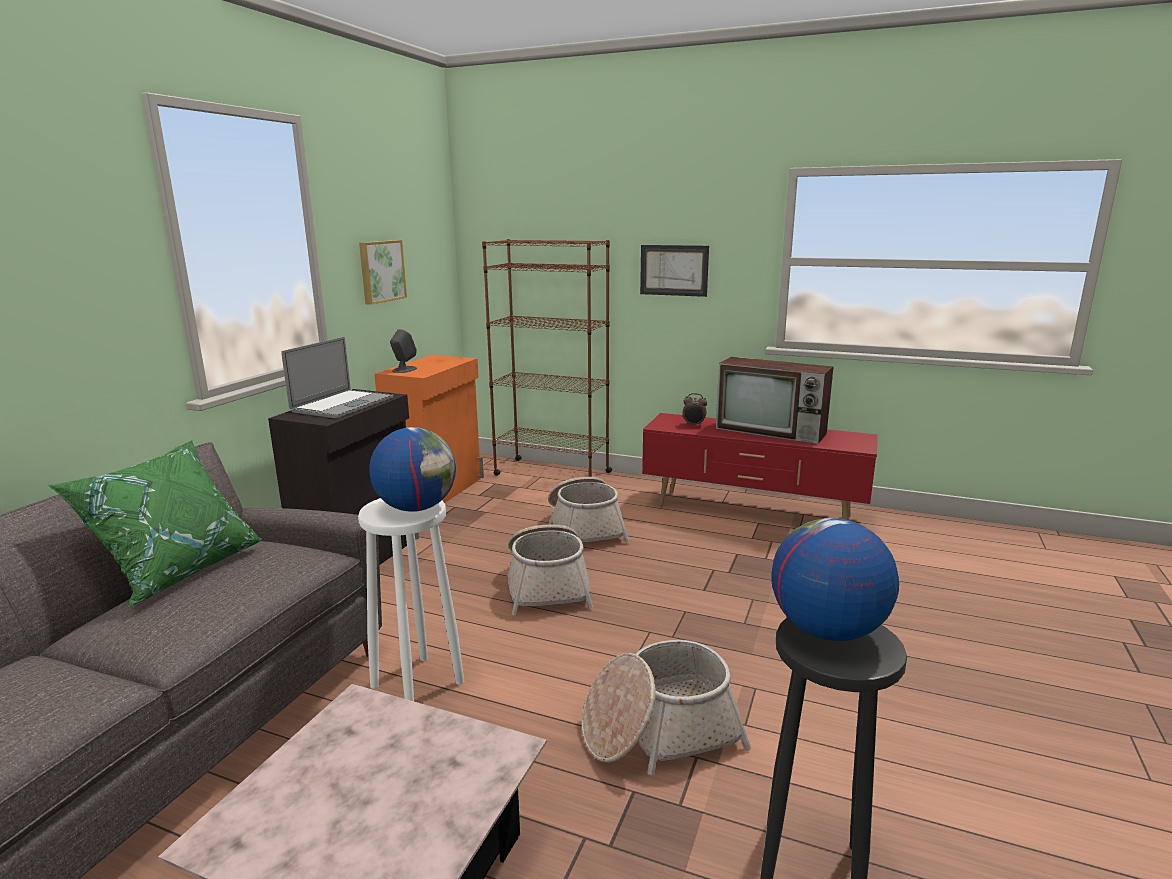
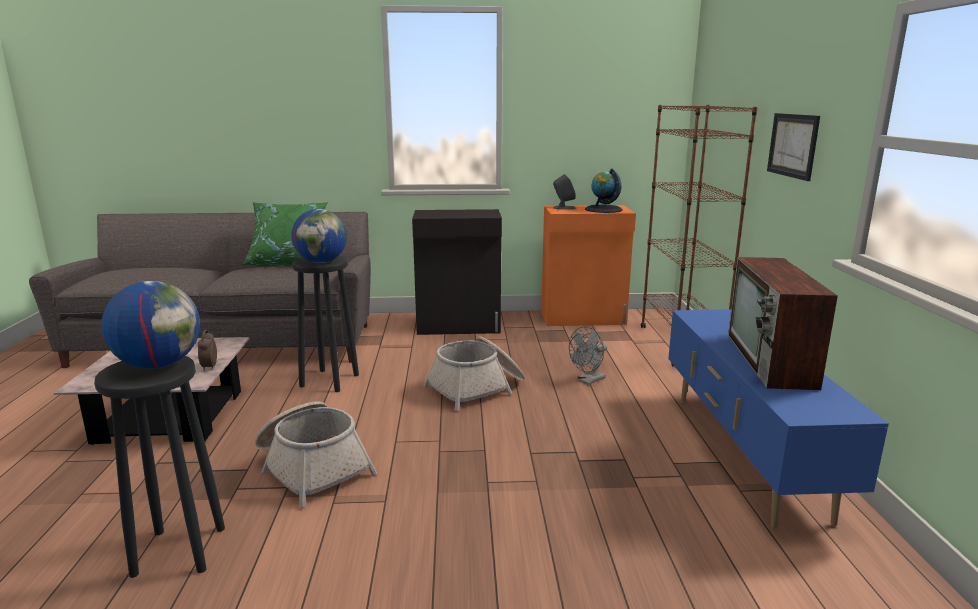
camera: 65 degrees right, 0 degrees up
laptop [281,337,394,418] -> none
white stool [358,498,464,701] -> black stool [292,255,359,392]
picture [359,240,407,305] -> none
basket [548,477,630,543] -> grey fan [569,326,607,385]
red tv stand [642,413,878,520] -> blue tv stand [668,309,889,528]
alarm clock [682,393,707,427] -> alarm clock moved to [198,330,217,371]
none -> globe [585,169,622,213]

